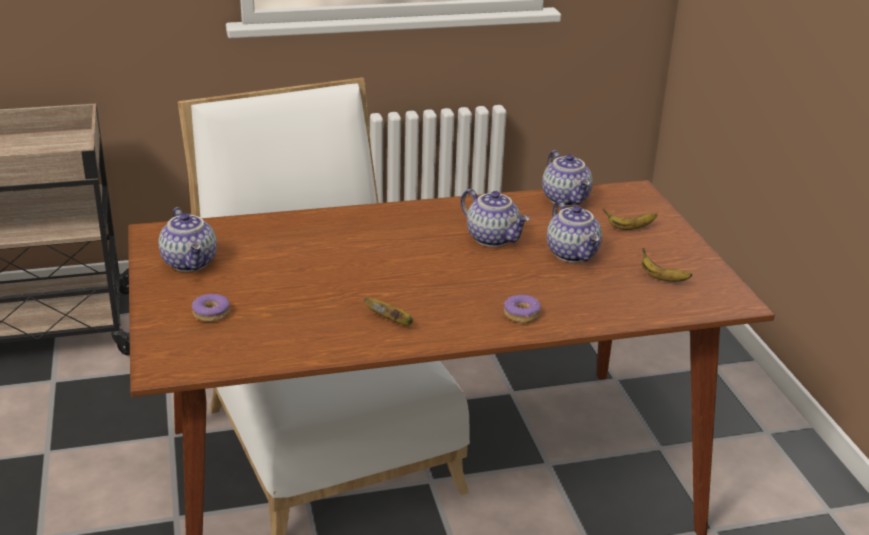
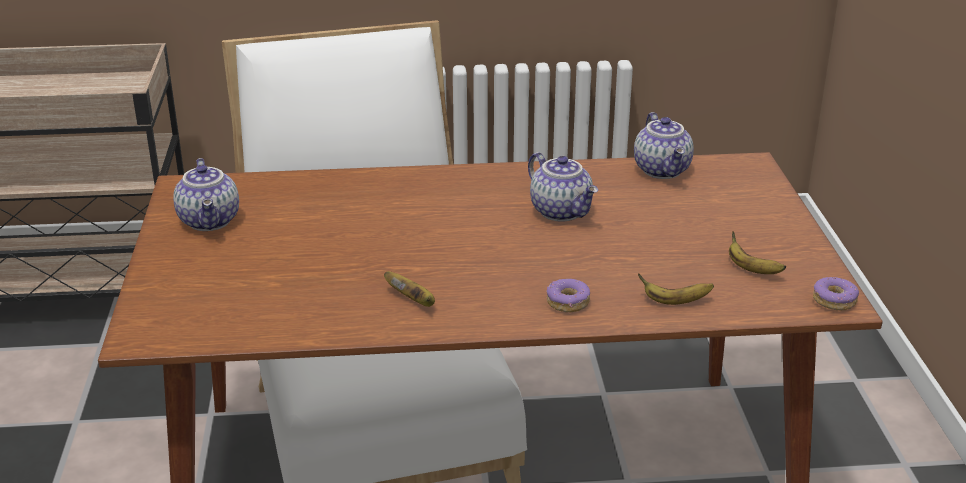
camera: 10 degrees right, 0 degrees up
donut [192,294,230,322] -> donut moved to [813,277,859,310]
teapot [547,200,602,263] -> none
banana [603,209,657,230] -> banana moved to [638,274,714,305]

